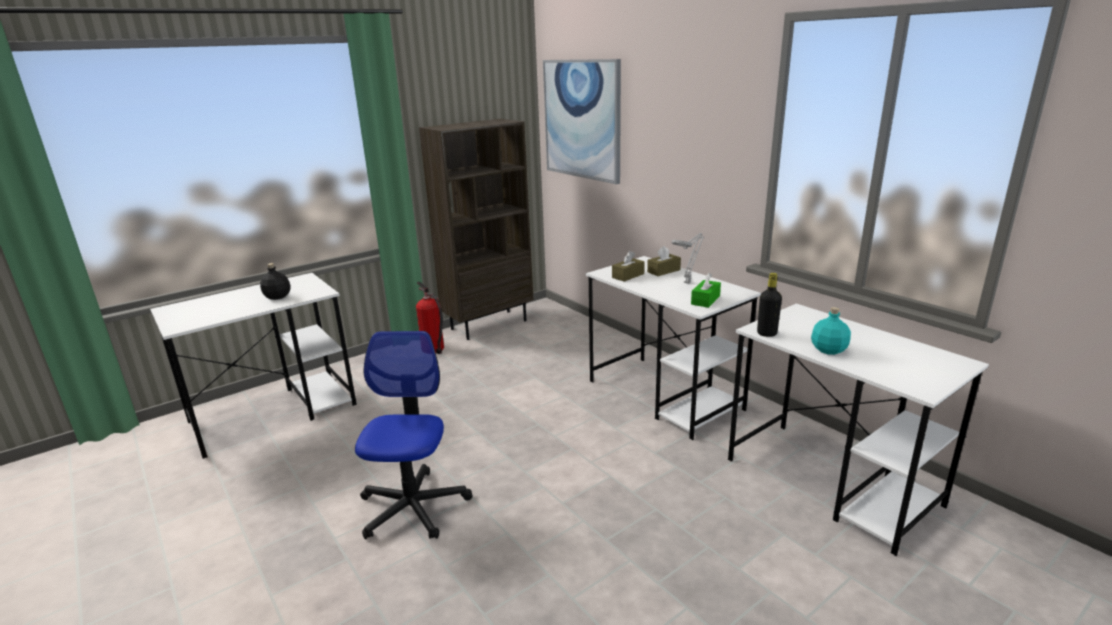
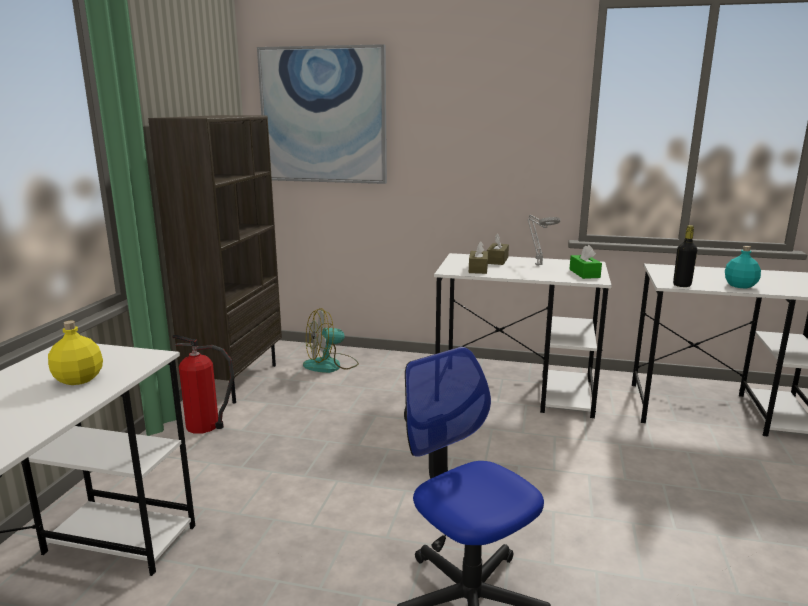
camera: 40 degrees left, 5 degrees down
black bottle [260,263,291,300] -> yellow bottle [48,321,103,385]
none -> fan [303,308,359,373]

